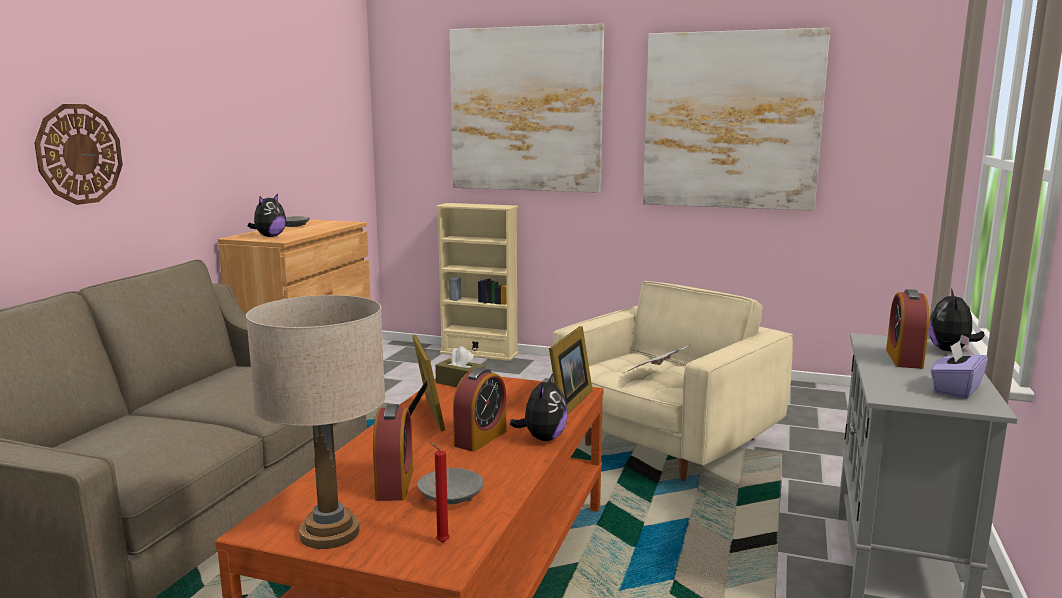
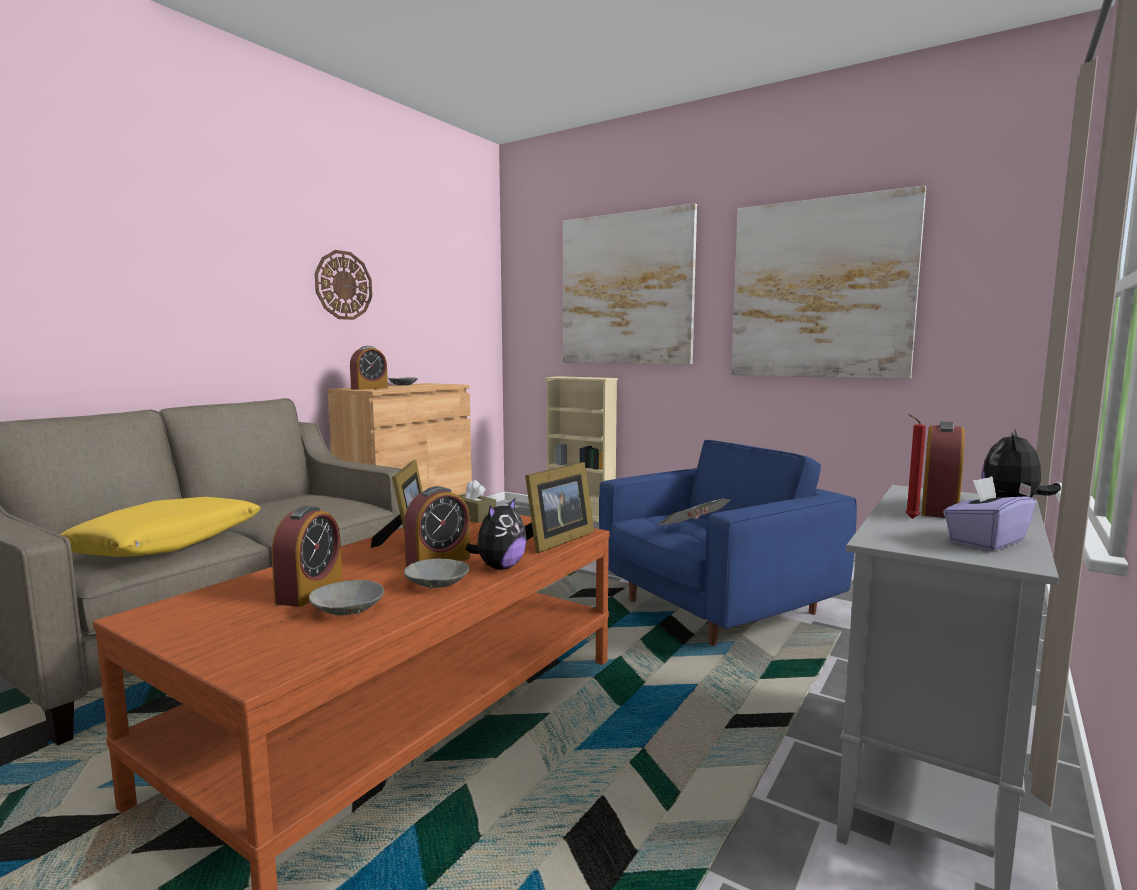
camera: 15 degrees right, 5 degrees down
wall clock [35,104,123,205] -> wall clock moved to [315,250,372,320]
beige table lamp [246,295,385,549] -> none
plush toy [248,194,286,237] -> alarm clock [350,346,388,390]
red candle [429,441,450,543] -> red candle moved to [905,414,926,519]
beige armchair [553,281,793,481] -> blue armchair [599,440,857,646]
none -> yellow pillow [60,497,261,557]
none -> grey bowl [404,559,469,589]

